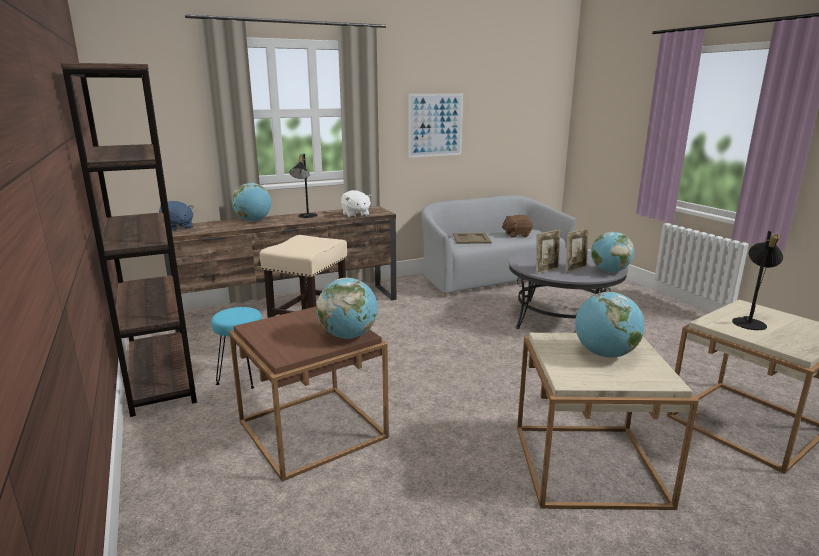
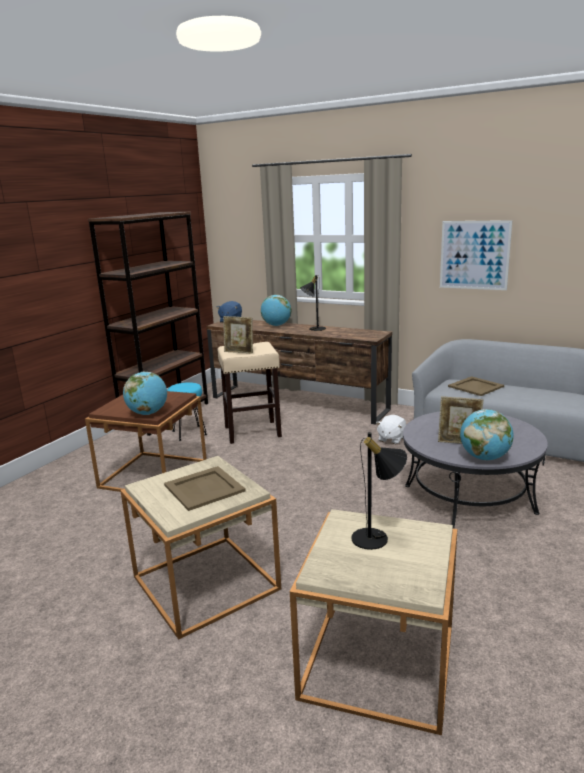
camera: 55 degrees right, 0 degrees up
white plush toy [341,190,372,218] -> white plush toy moved to [376,415,406,444]
brown plush toy [502,215,532,237] -> none
picture frame [536,230,560,274] -> picture frame moved to [223,316,253,354]
globe [575,292,644,358] -> beige tray [164,466,246,511]

